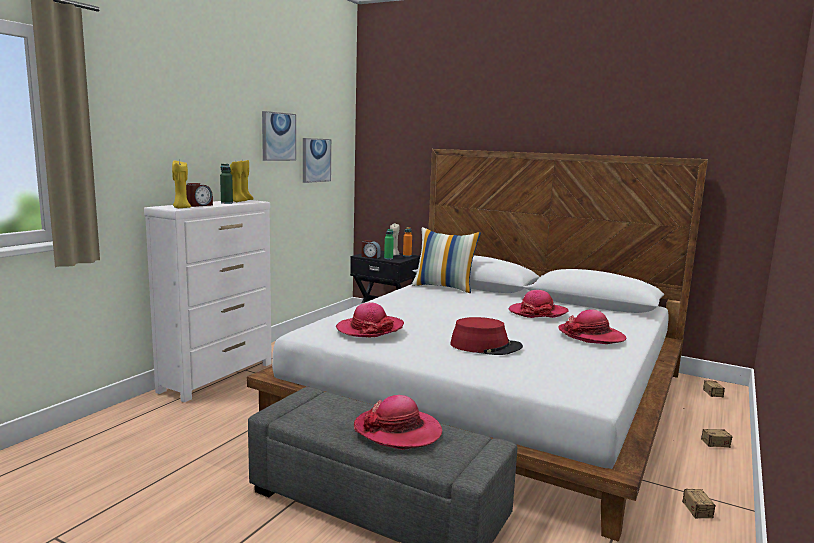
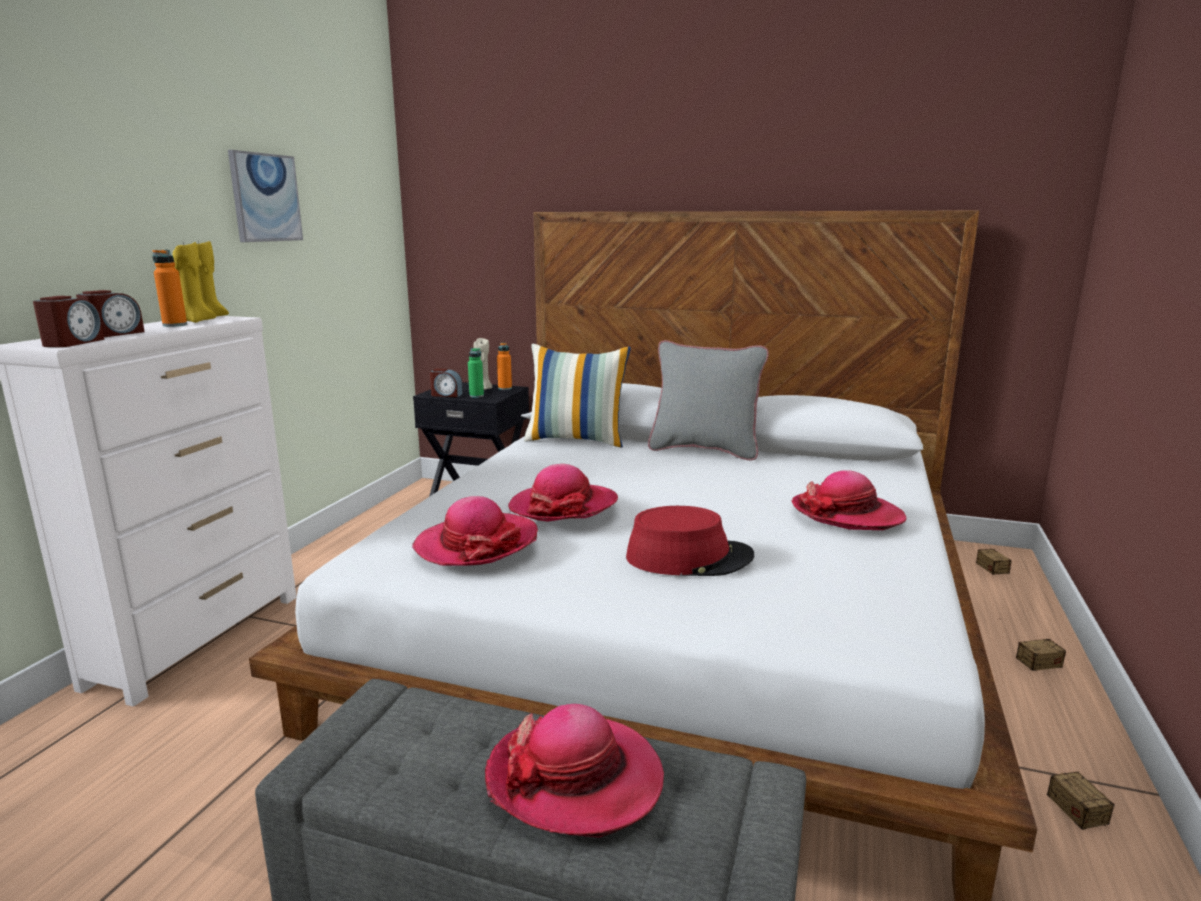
camera: 10 degrees left, 5 degrees up
yellow candle [172,161,191,208] -> alarm clock [33,296,104,347]
green bottle [220,164,233,204] -> orange bottle [153,250,187,327]
picture [303,138,331,183] -> none
hat [509,290,569,318] -> hat moved to [508,464,618,522]
none -> grey pillow [648,340,769,460]

